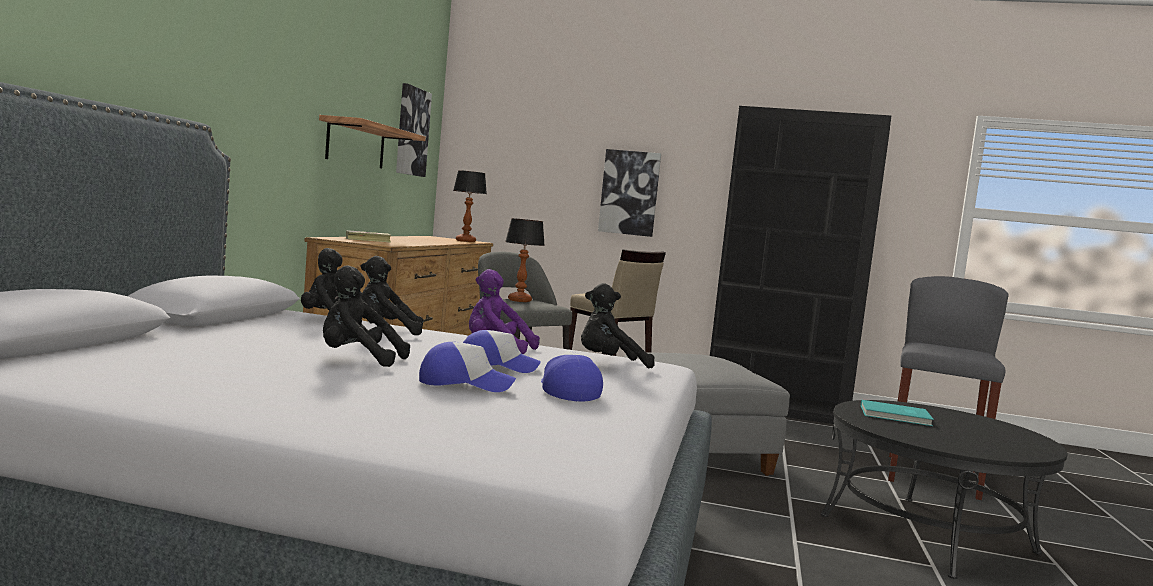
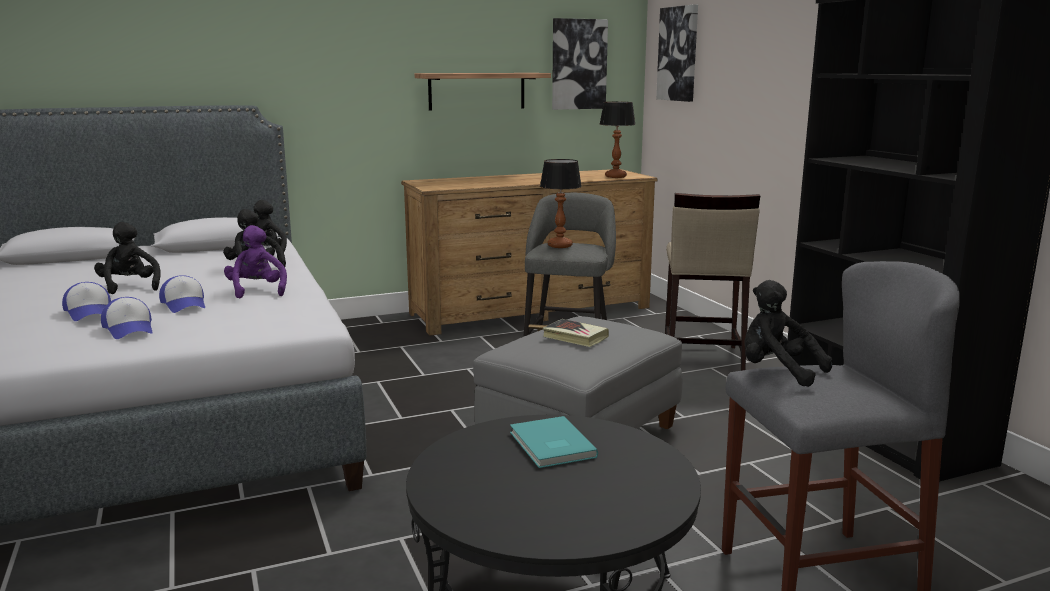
camera: 55 degrees right, 10 degrees up
book [346,230,391,243] -> book moved to [543,319,609,347]
cap [541,351,603,402] -> cap turned 105 degrees clockwise [101,297,153,339]
black plush toy [581,283,654,368] -> black plush toy moved to [745,280,833,387]
picture [598,149,661,237] -> picture moved to [656,4,698,102]

